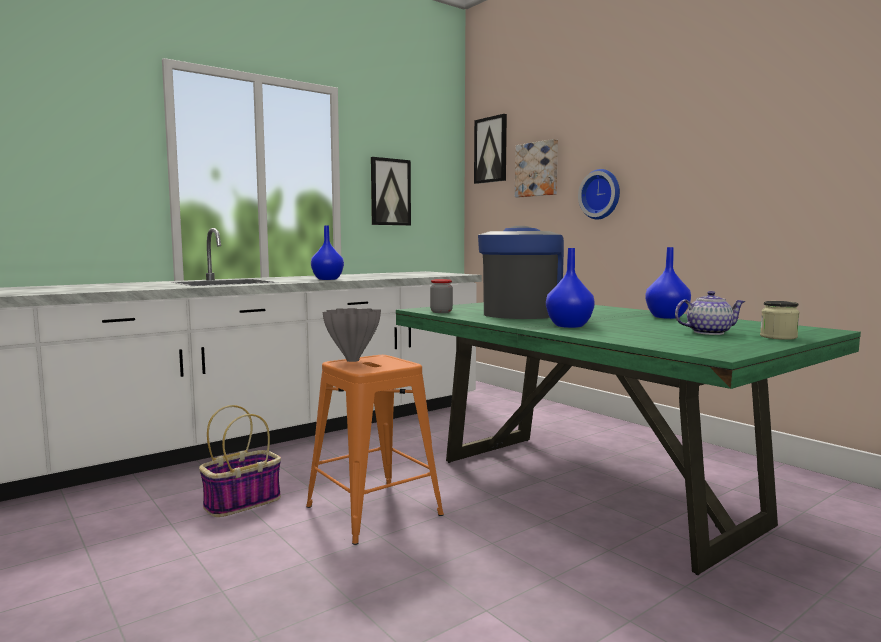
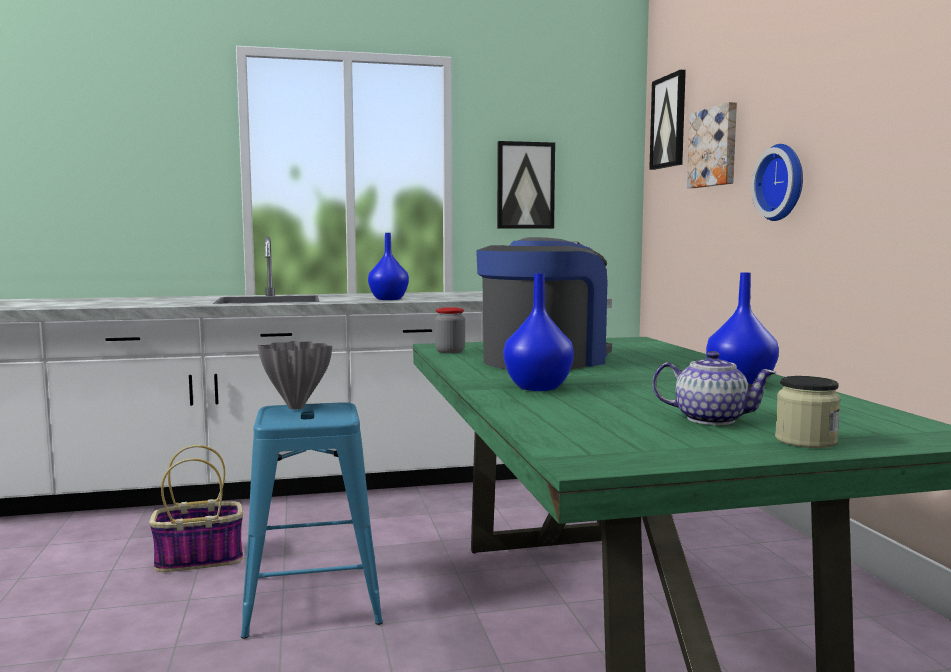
camera: 25 degrees right, 0 degrees up
orange stool [306,355,444,545] -> blue stool [241,402,383,639]

